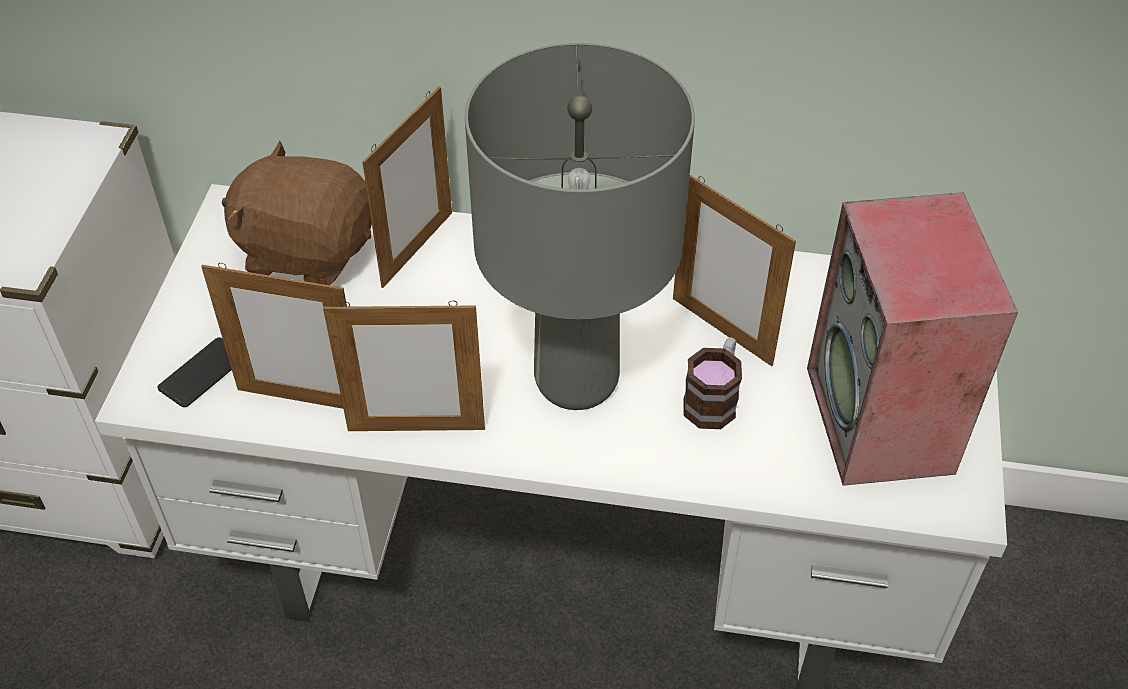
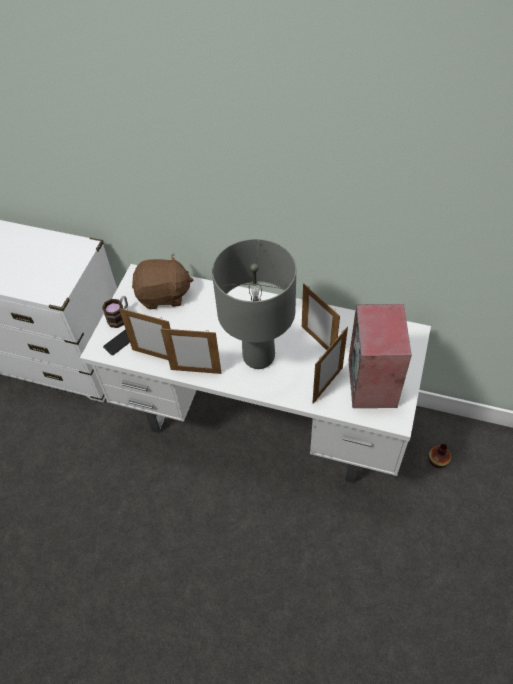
camera: 10 degrees right, 5 degrees up
brown plush toy [222,141,372,285] -> brown plush toy turned 150 degrees clockwise [132,254,194,309]
picture frame [362,86,452,288] -> picture frame moved to [312,326,348,404]
mug [683,337,742,429] -> mug moved to [102,296,128,328]
none -> vase [428,444,451,468]

